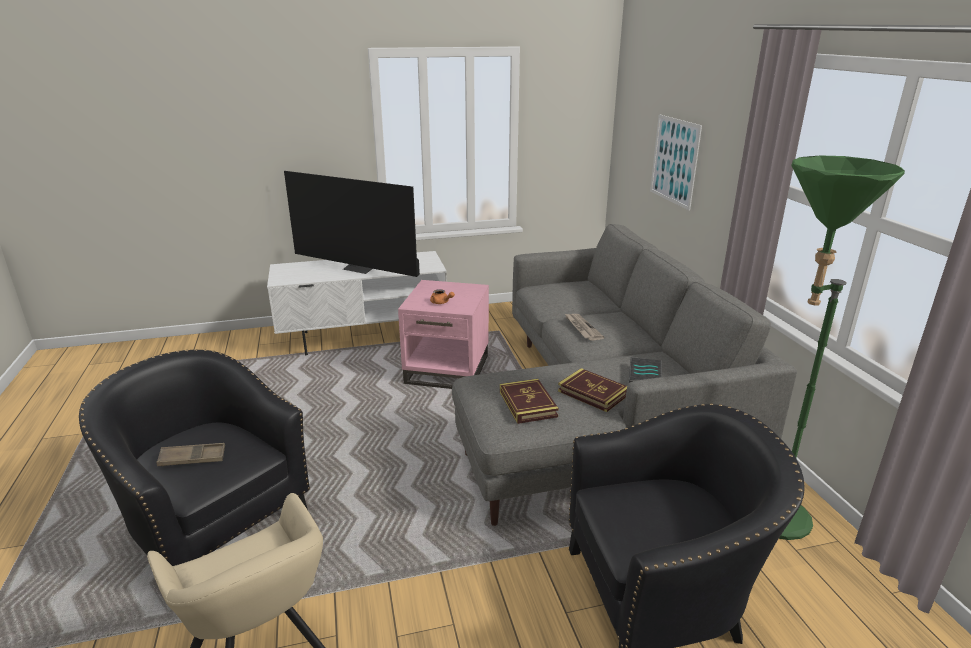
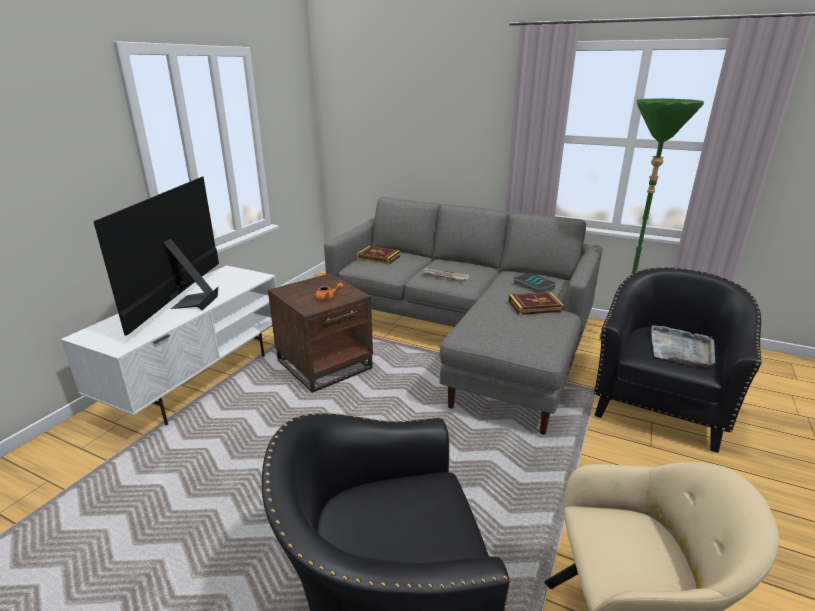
camera: 50 degrees left, 0 degrees up
brown tray [156,443,225,467] -> none
television [284,171,420,277] -> television turned 120 degrees clockwise [93,177,219,336]
pink side table [398,280,489,389] -> brown side table [268,273,373,393]
book [500,379,559,424] -> book moved to [357,246,401,264]
picture [650,114,702,210] -> none
none -> grey tray [651,326,715,368]

